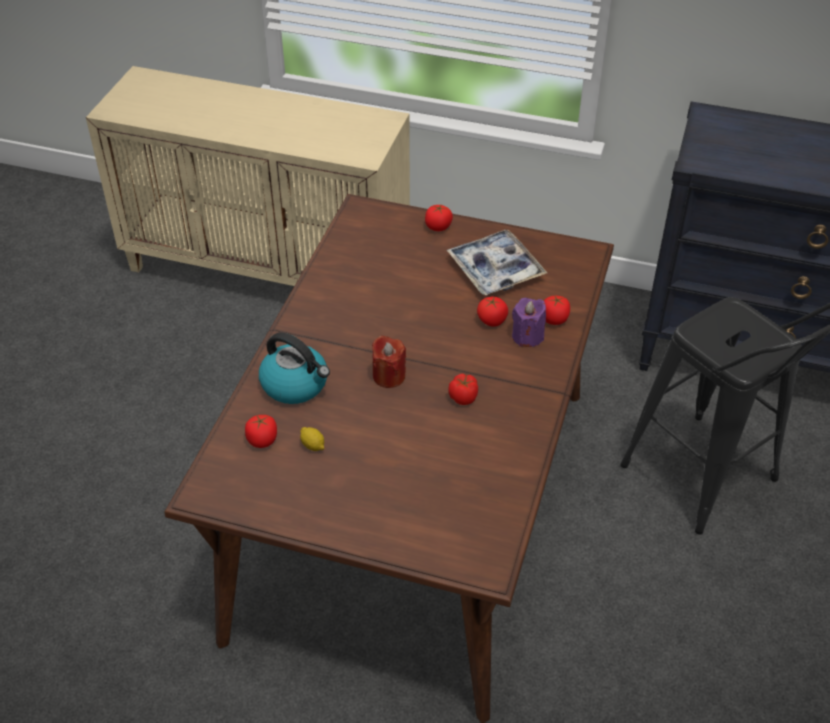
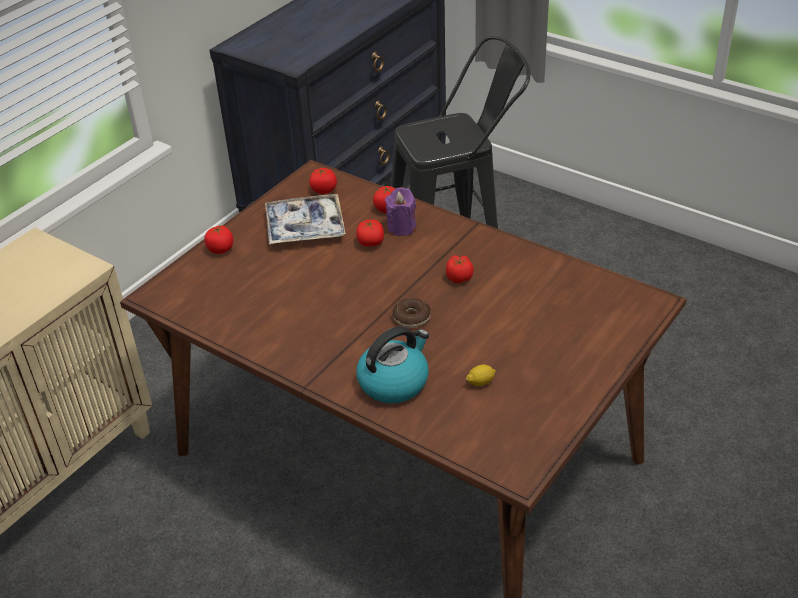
camera: 70 degrees left, 5 degrees down
tomato [245,415,277,448] -> tomato moved to [309,168,337,194]
red candle [372,335,406,388] -> donut [393,298,431,328]

